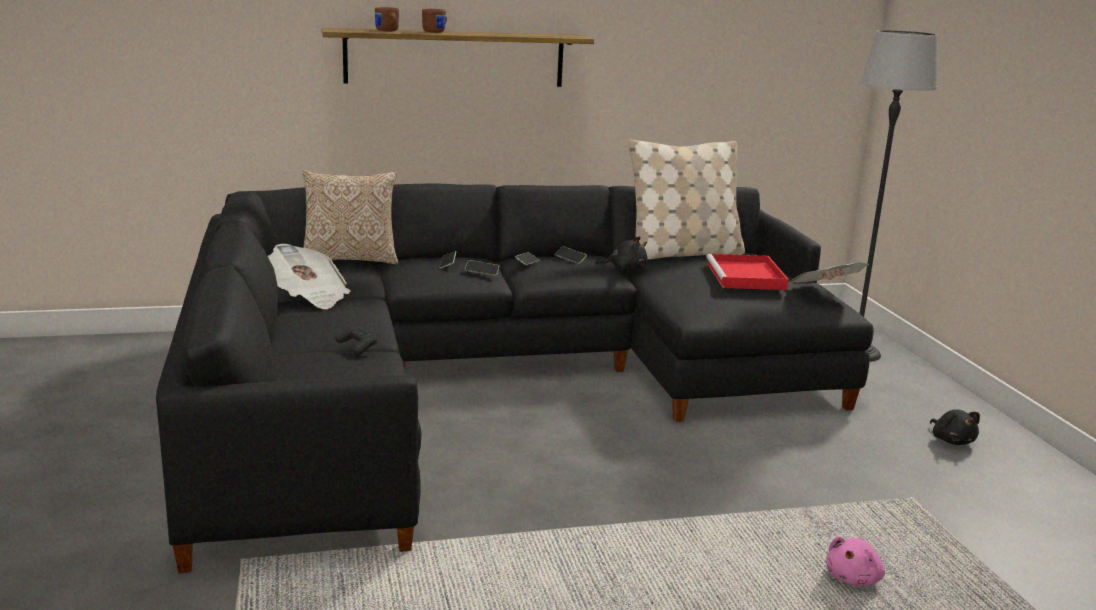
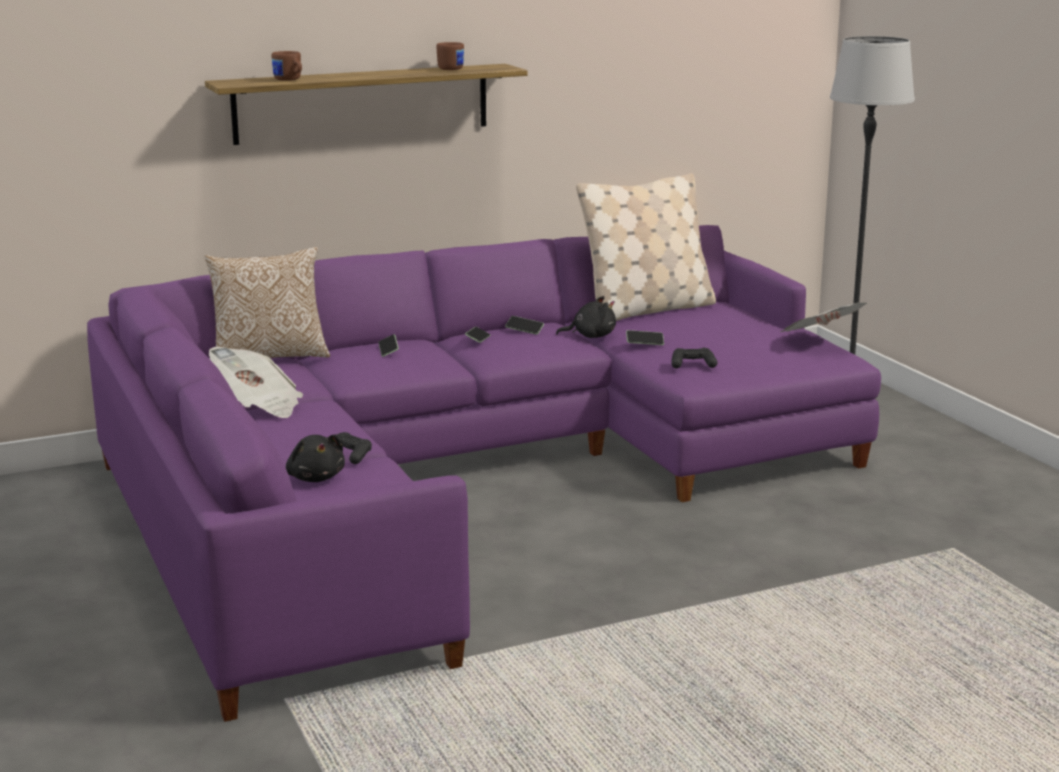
camera: 10 degrees left, 0 degrees up
black sofa [156,183,874,573] -> purple sofa [87,225,881,722]
brown mug [422,9,447,33] -> brown mug moved to [437,42,464,70]
phone [465,260,499,276] -> phone moved to [626,330,664,345]
red tray [706,254,789,290] -> none
pink plush toy [826,536,885,586] -> none
black plush toy [930,409,980,445] -> black plush toy moved to [286,435,345,482]
none -> black game controller [671,348,717,368]

